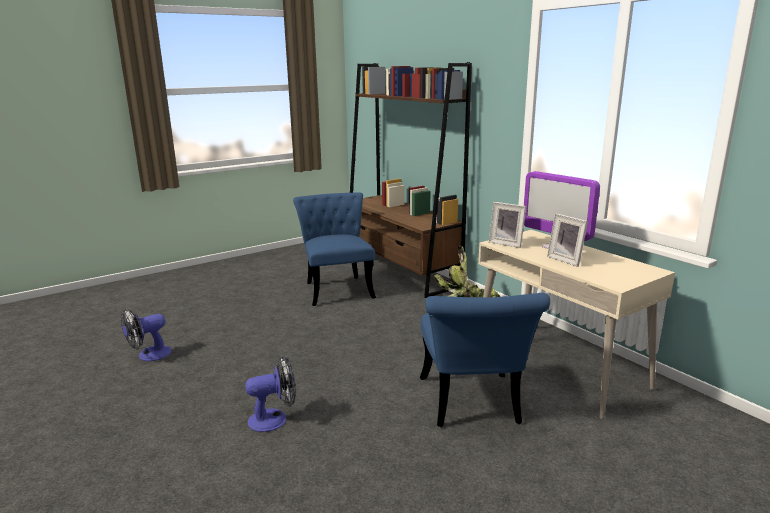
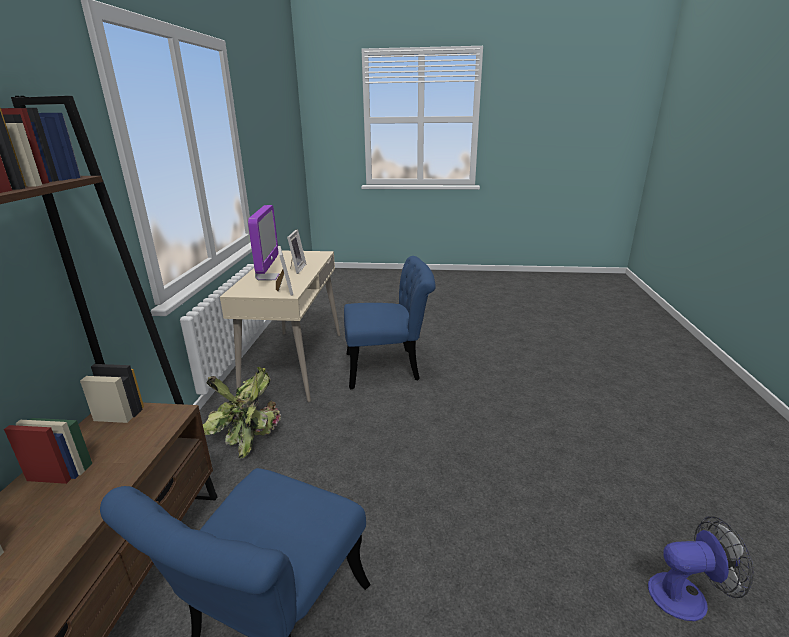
camera: 140 degrees left, 5 degrees up
fan [245,356,296,432] -> none
blue chair [420,293,550,427] -> blue chair turned 45 degrees clockwise [344,256,436,389]

